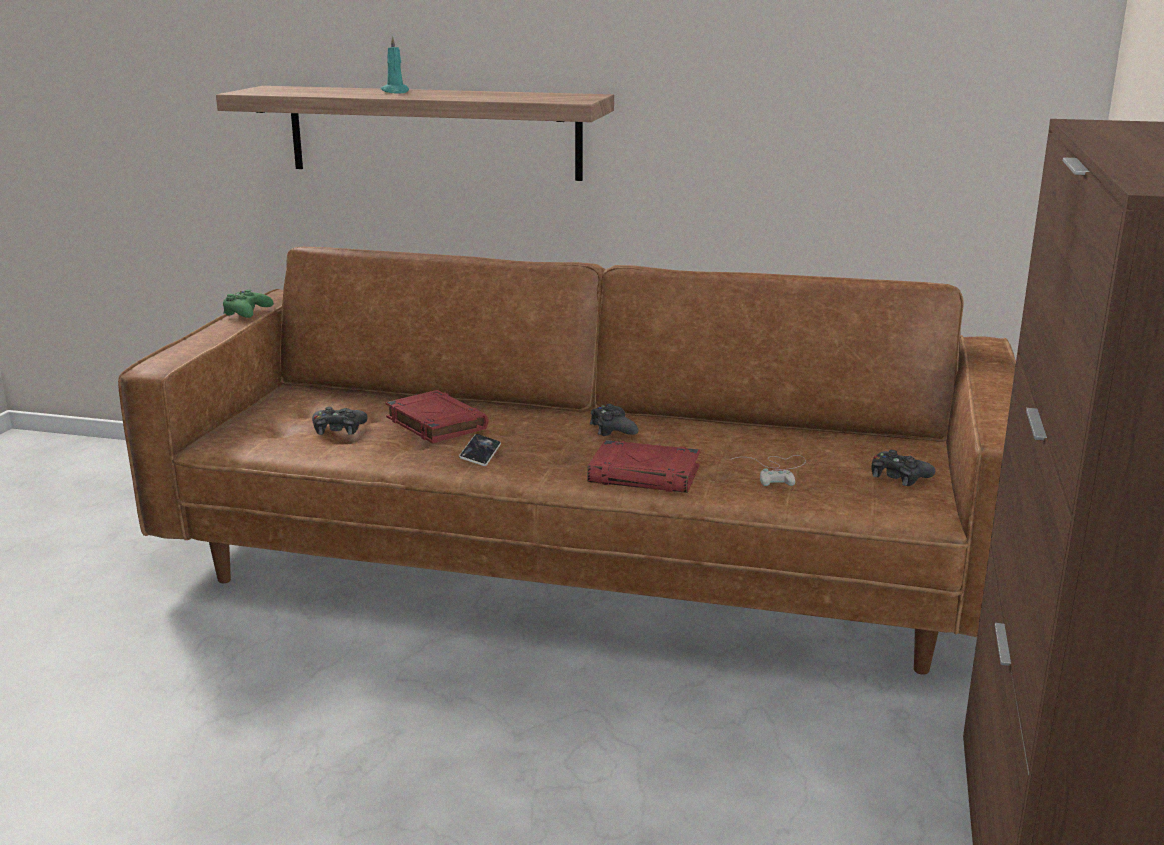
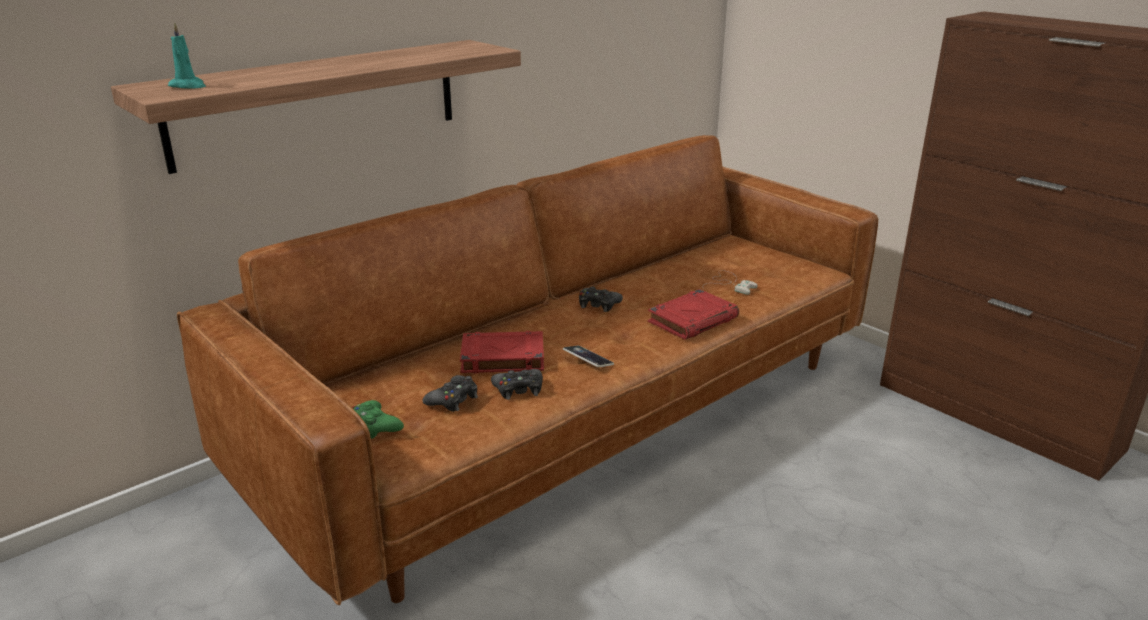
camera: 55 degrees left, 5 degrees up
green game controller [223,290,273,318] -> green game controller moved to [352,400,404,439]
turquoise candle [381,36,409,94] -> turquoise candle moved to [168,22,206,89]
black game controller [871,450,935,486] -> black game controller moved to [491,369,543,400]

